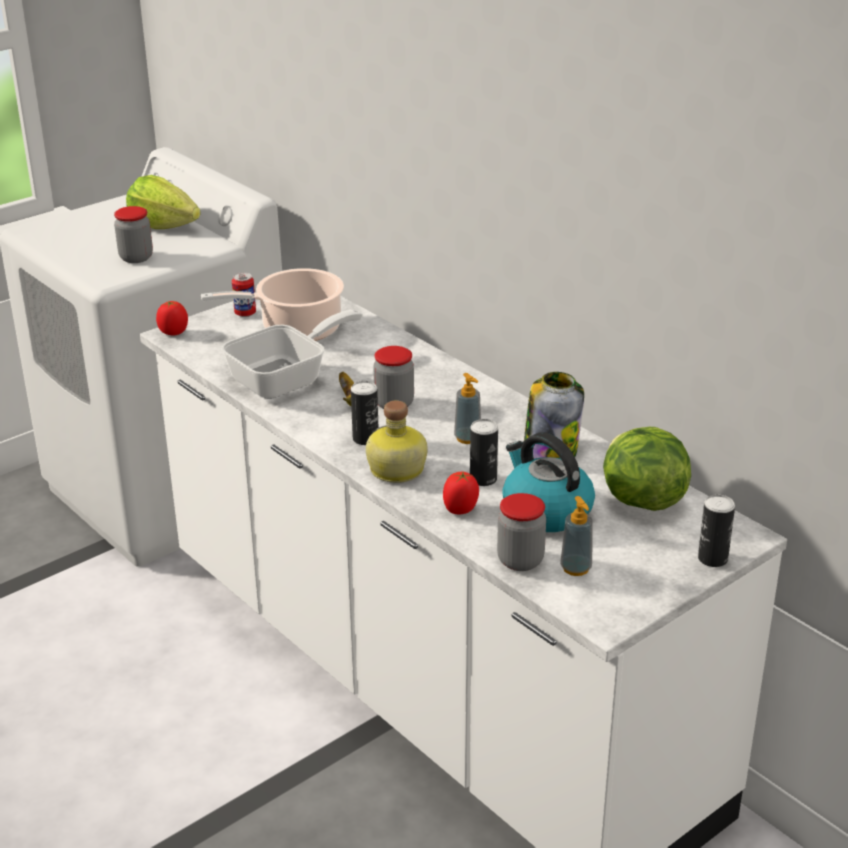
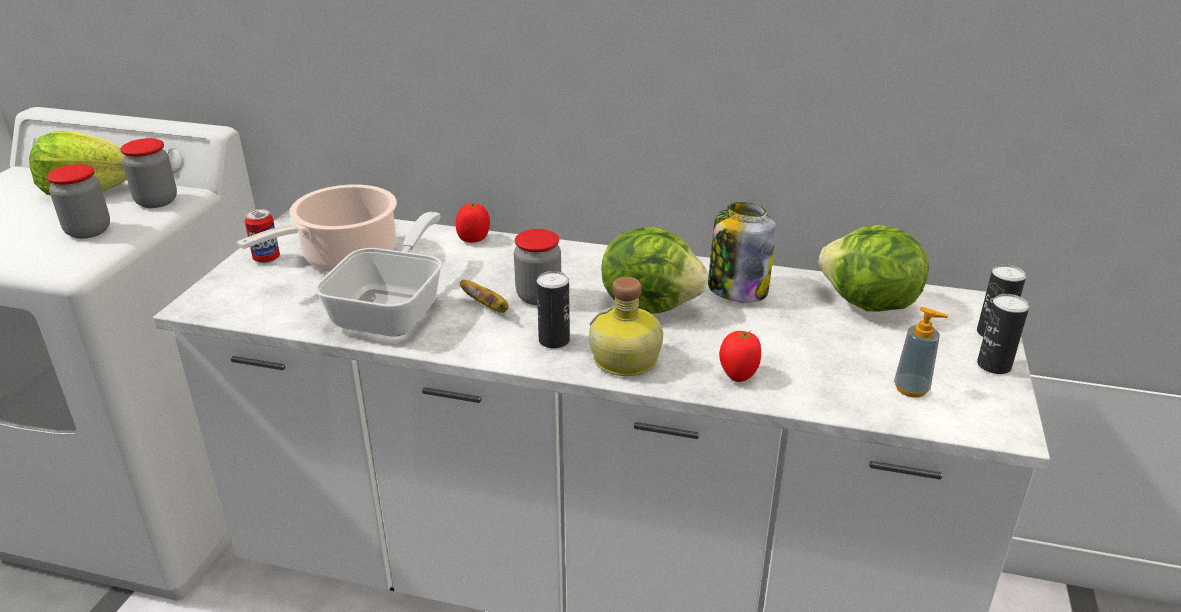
camera: 35 degrees left, 0 degrees up
tomato [156,301,188,335] -> tomato moved to [456,203,490,243]
soap dispenser [454,373,481,444] -> lettuce [601,227,708,314]
can [470,419,498,486] -> can moved to [977,294,1029,374]
jar [497,493,546,571] -> jar moved to [120,138,177,208]
kettle [502,432,595,532] -> none

